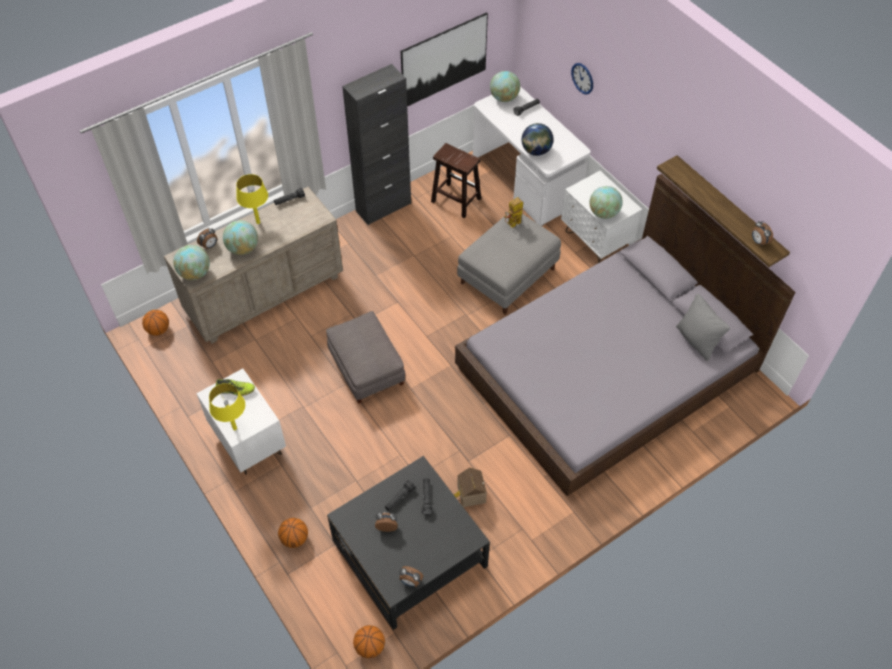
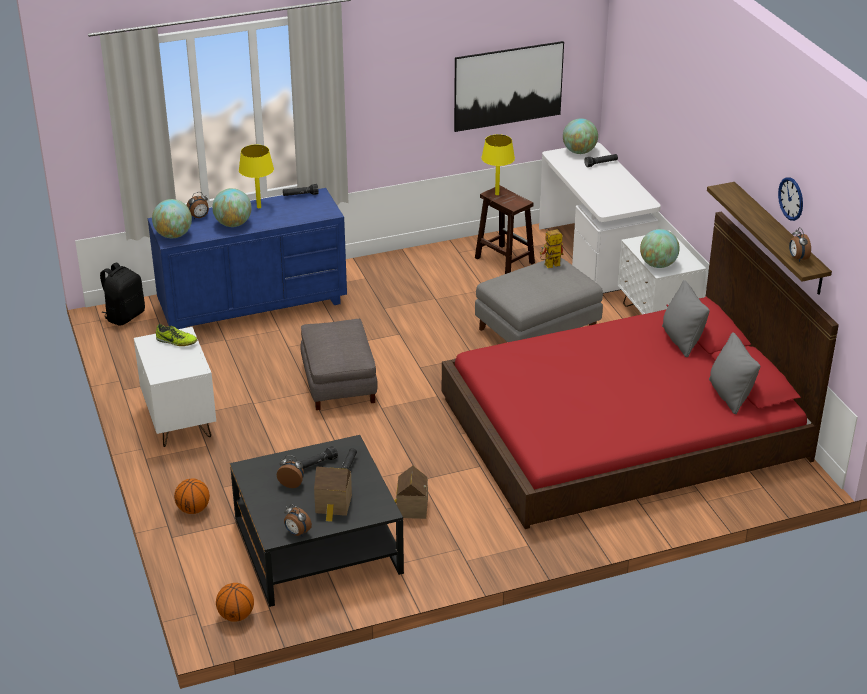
camera: 15 degrees right, 20 degrees down
basketball [142,310,169,336] -> black backpack [100,262,145,325]
beige dresser [164,187,343,344] -> blue dresser [148,188,347,329]
yellow table lamp [209,383,245,430] -> yellow table lamp moved to [481,134,515,195]
black cabinet [342,64,411,225] -> none
grey bed [455,174,795,496] -> red bed [442,212,839,529]
globe [522,123,554,156] -> none
wall clock [571,63,593,95] -> wall clock moved to [778,177,803,221]
none -> toy house [314,466,352,522]
none -> grey pillow [662,280,710,357]

